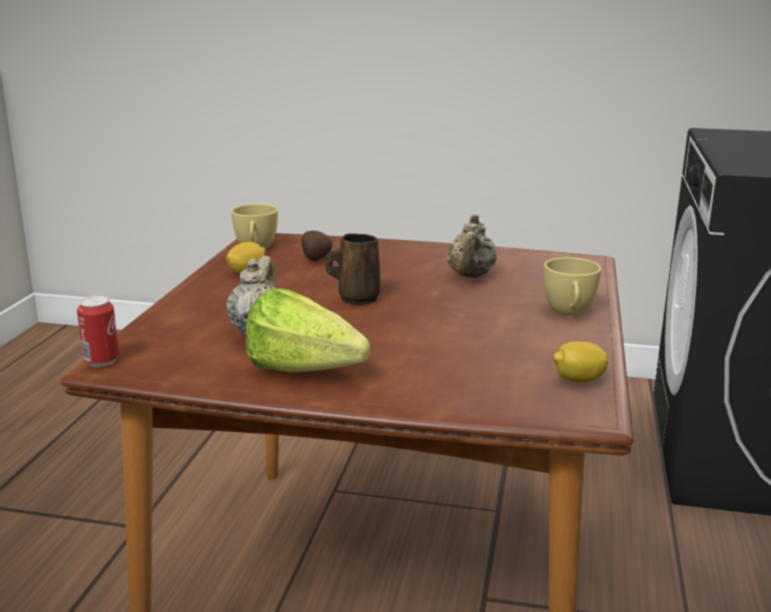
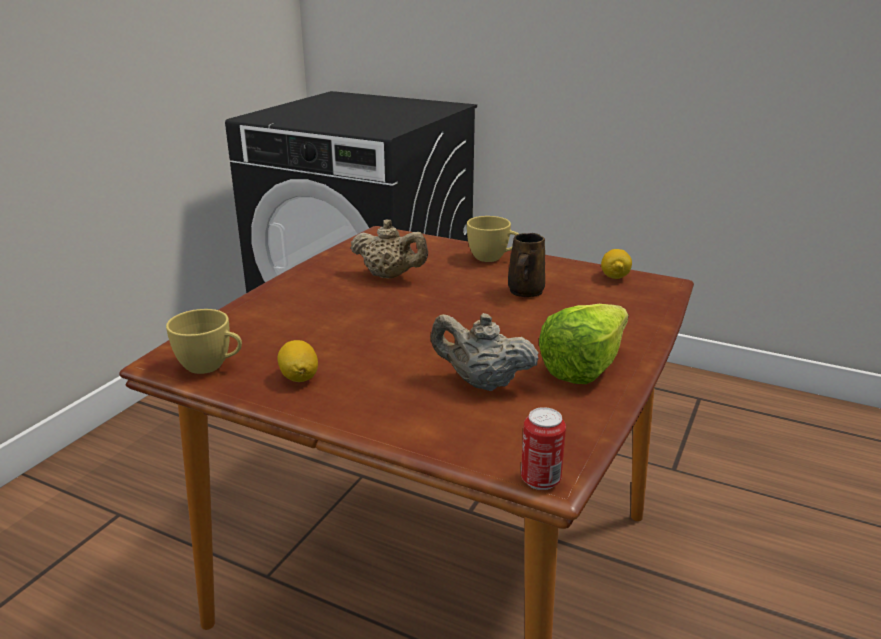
camera: 75 degrees left, 5 degrees up
potato [301,231,333,261] -> none
brown mug [326,234,380,305] -> brown mug moved to [508,233,545,297]

